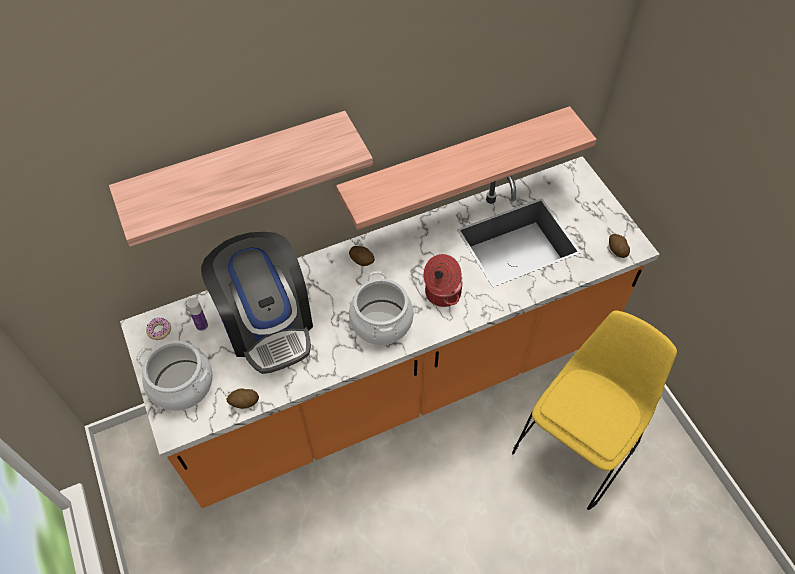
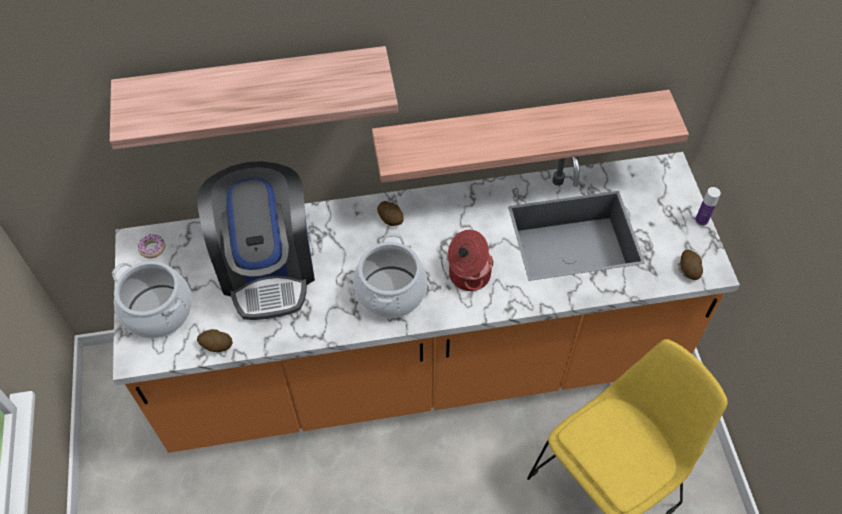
camera: 15 degrees right, 0 degrees up
bottle [187,298,208,331] -> bottle moved to [695,187,721,226]

